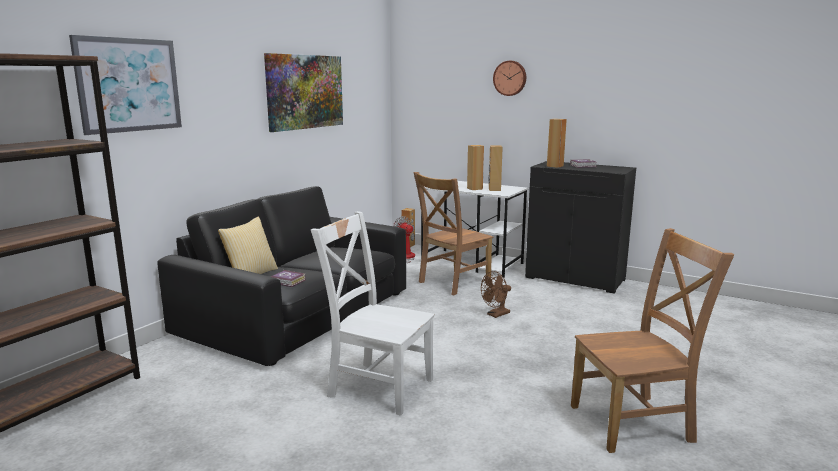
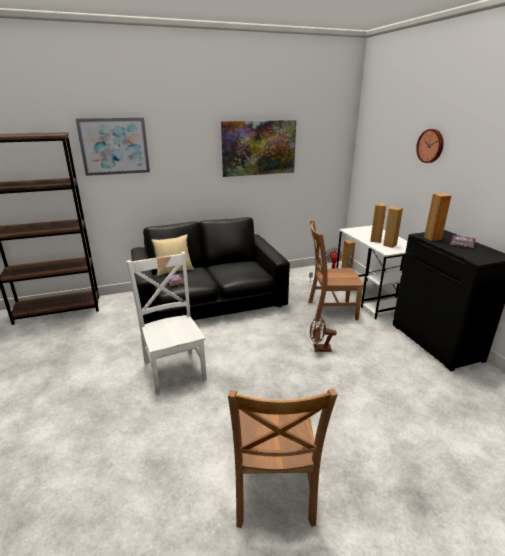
camera: 40 degrees right, 10 degrees up
brown chair [571,228,734,453] -> brown chair turned 60 degrees clockwise [228,389,338,528]

